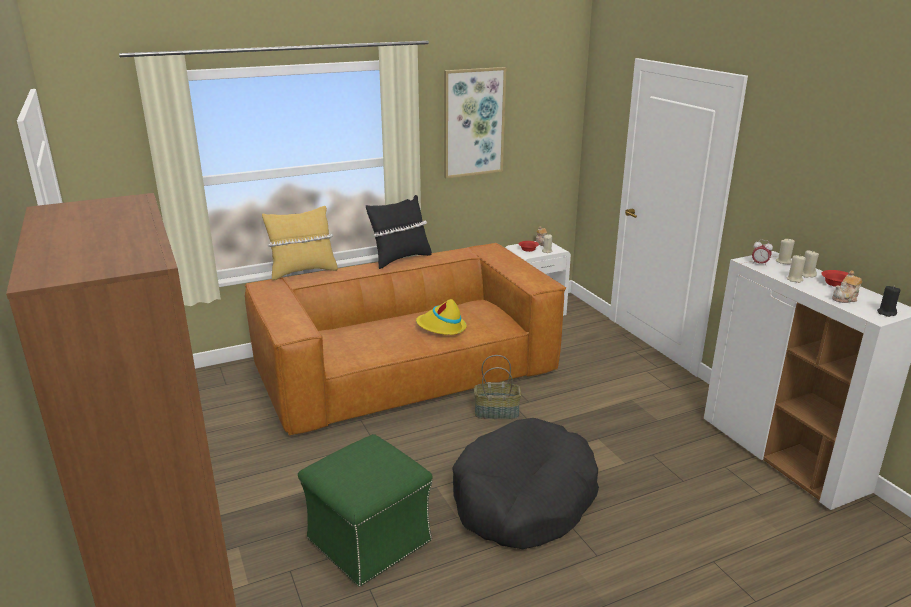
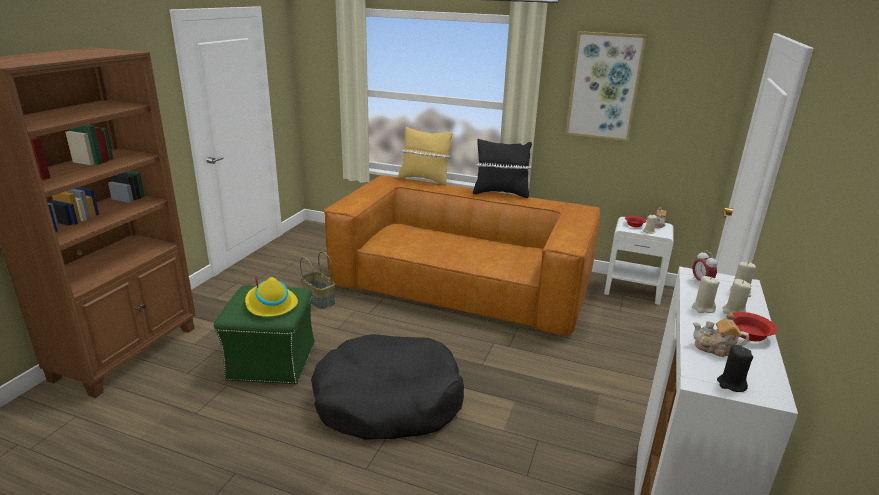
camera: 45 degrees right, 0 degrees up
yellow hat [416,299,467,335] -> yellow hat moved to [245,277,298,317]
basket [474,355,521,419] -> basket moved to [300,251,335,309]

